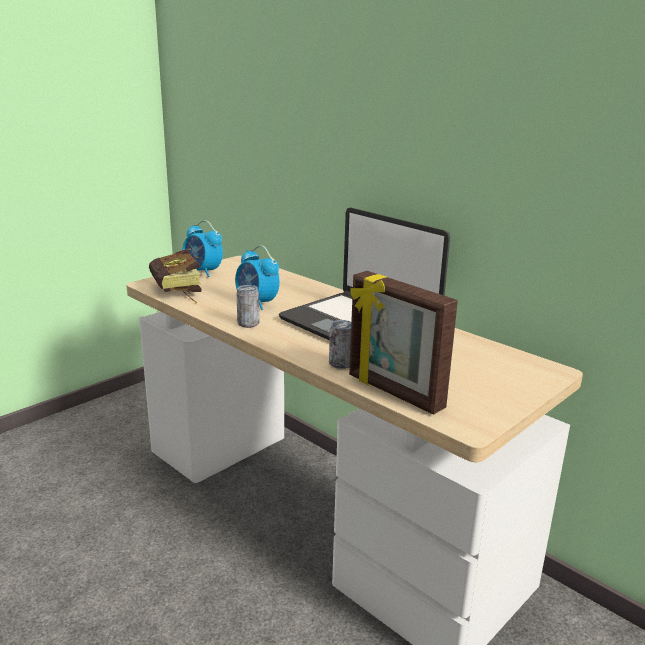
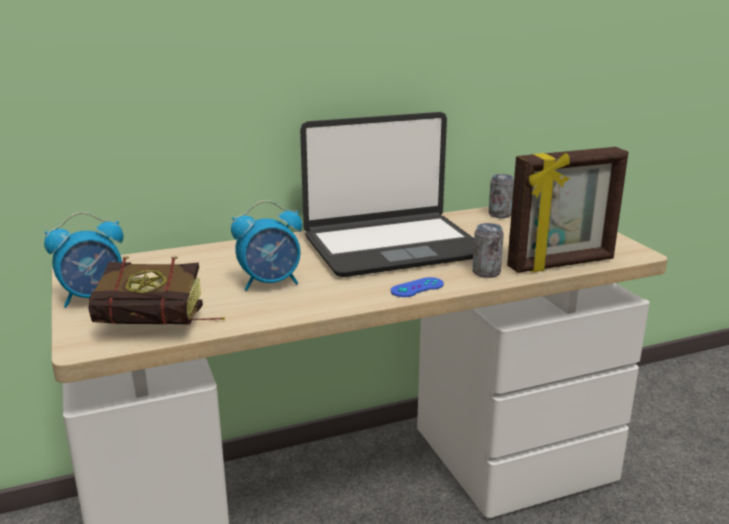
camera: 65 degrees left, 0 degrees up
can [236,285,259,328] -> can moved to [488,174,514,218]
none -> blue game controller [391,277,444,297]

